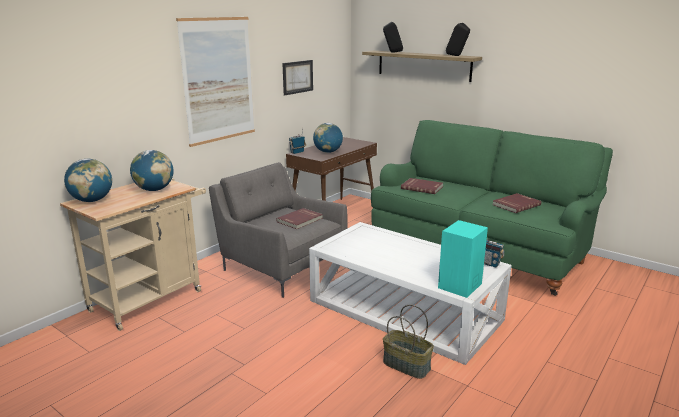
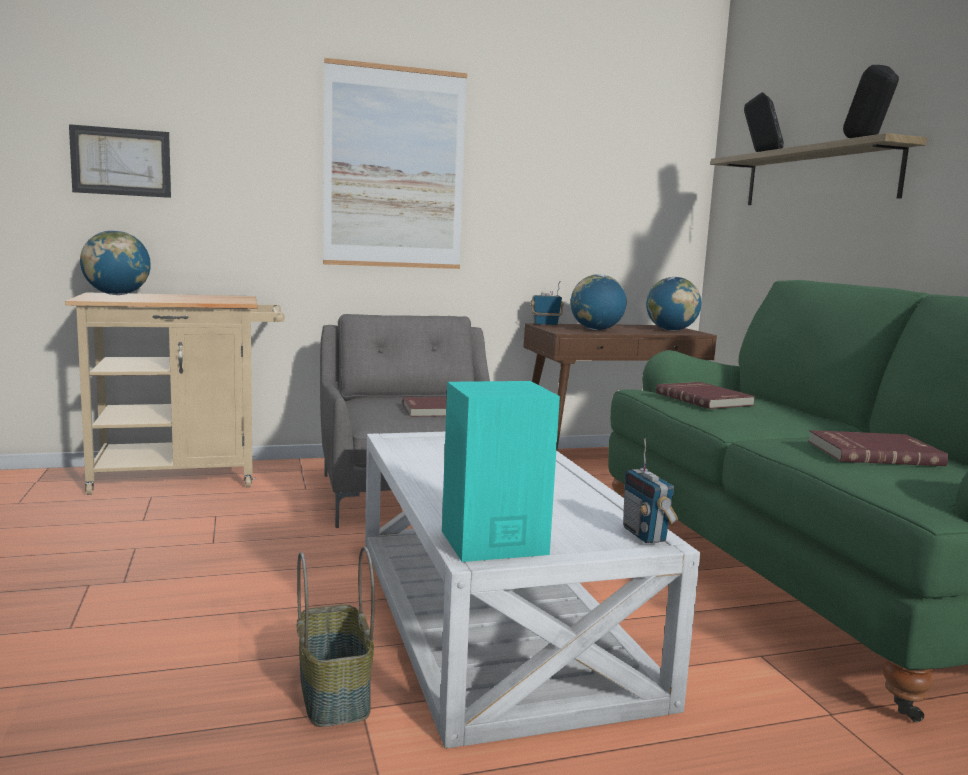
camera: 35 degrees right, 10 degrees down
globe [130,150,174,191] -> globe moved to [646,277,701,331]
picture [282,60,313,95] -> picture moved to [69,124,171,198]

